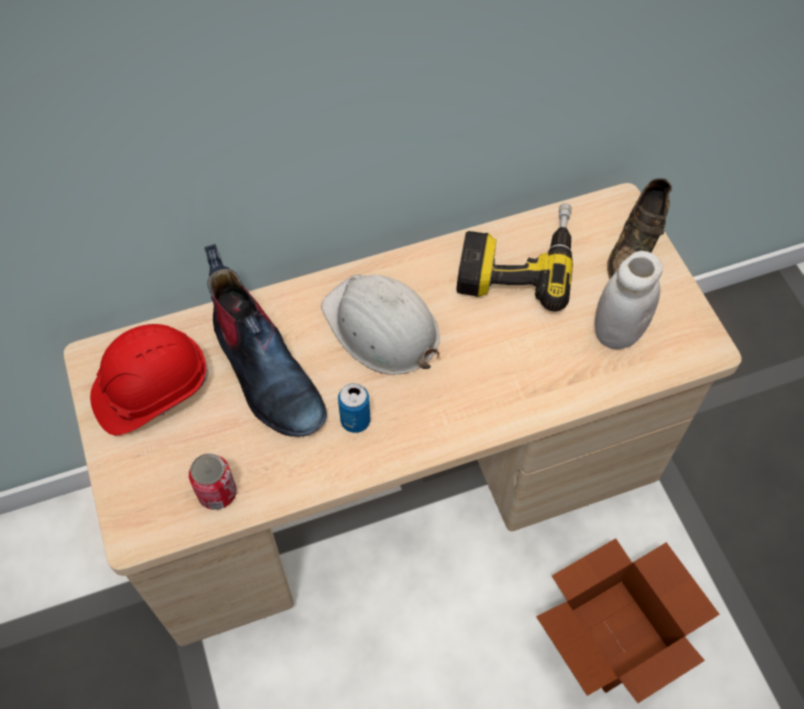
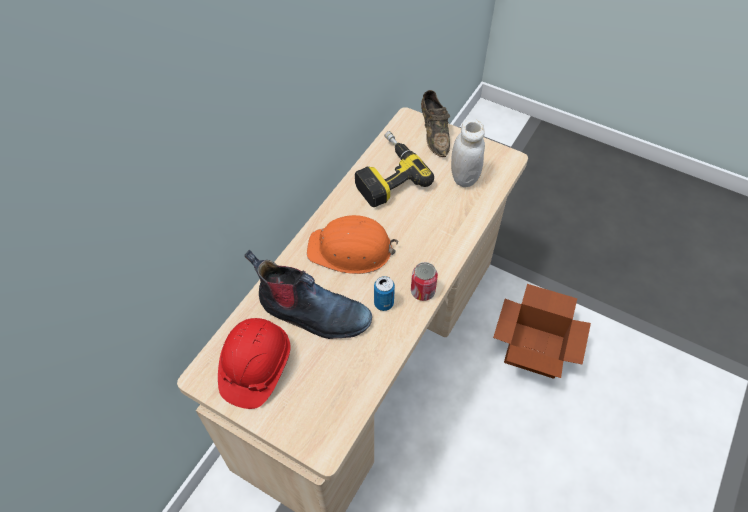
camera: 40 degrees left, 5 degrees down
can [189,453,237,510] -> can moved to [411,262,438,301]
white hard hat [321,275,440,375] -> orange hard hat [307,215,398,274]

